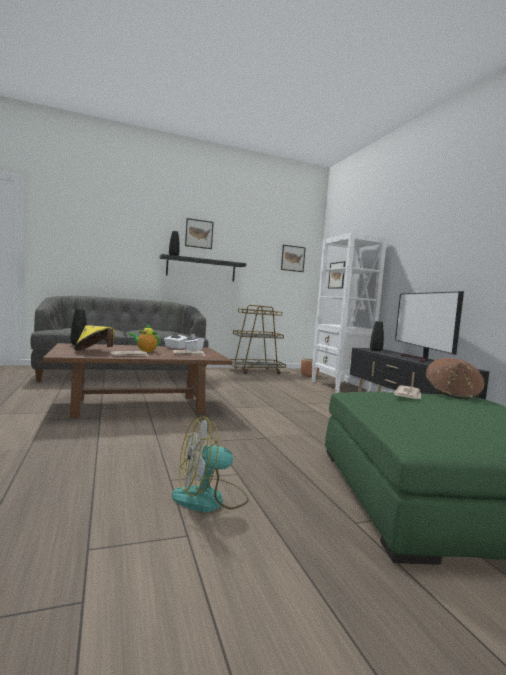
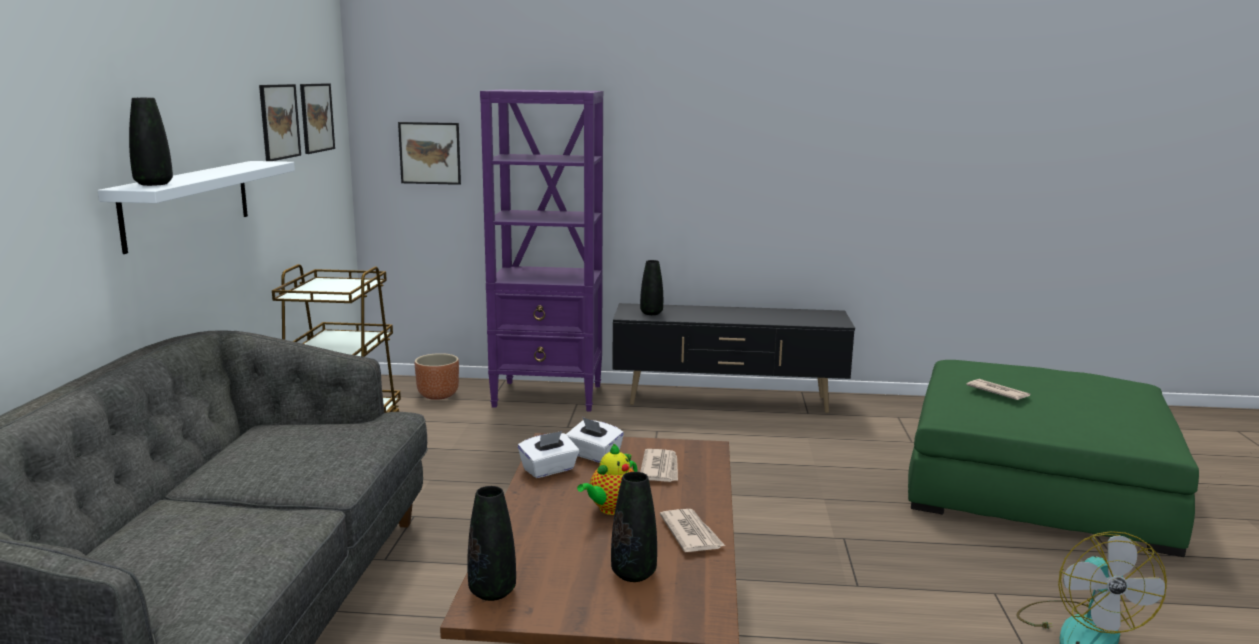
camera: 65 degrees left, 10 degrees up
yellow hat [74,325,115,351] -> black vase [611,472,657,582]
black shelf [159,254,246,282] -> white shelf [98,161,295,254]
picture [185,218,214,249] -> picture moved to [259,84,301,161]
white bookcase [312,232,387,393] -> purple bookcase [480,90,603,412]
television [395,291,464,362] -> none
brown hat [426,358,485,399] -> none

